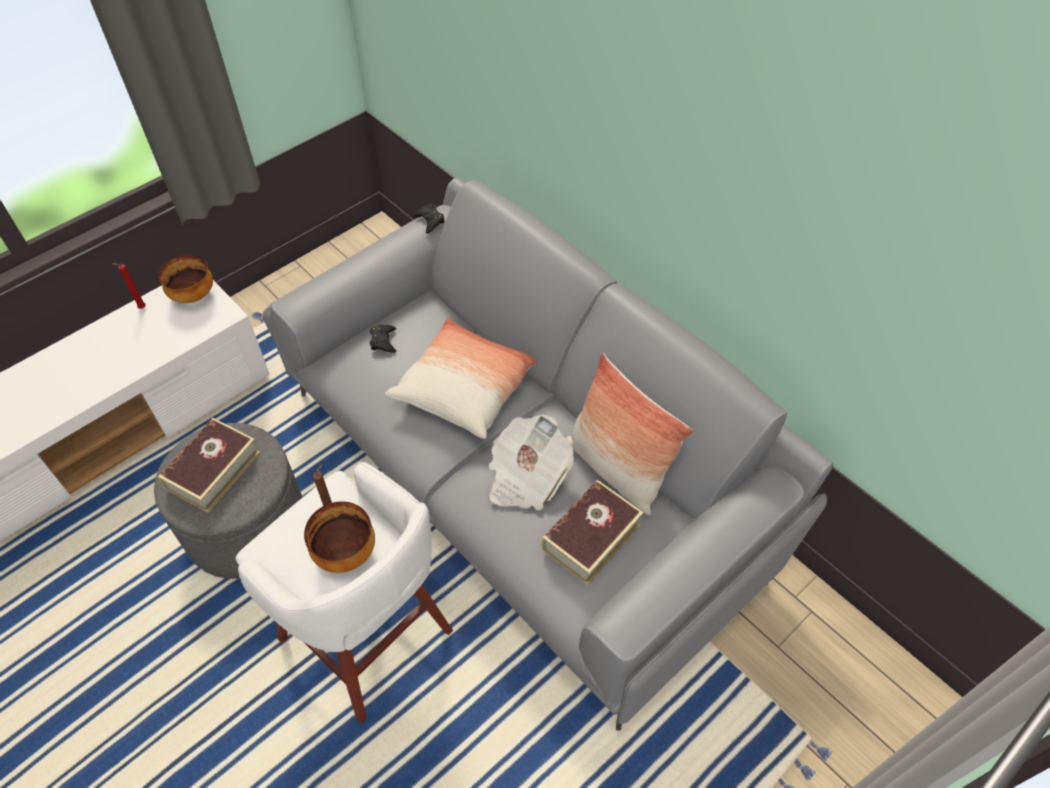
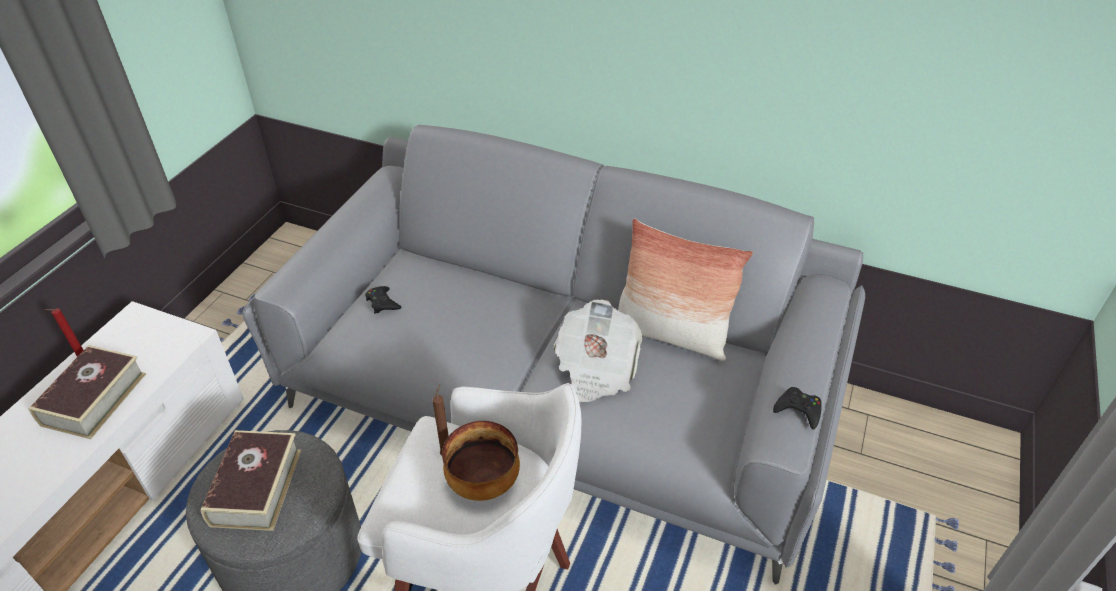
camera: 25 degrees left, 10 degrees down
bowl [158,255,213,303] -> none
pillow [385,318,537,439] -> none
black game controller [412,204,445,234] -> black game controller moved to [773,387,822,430]
book [541,480,643,586] -> book moved to [28,345,146,439]

